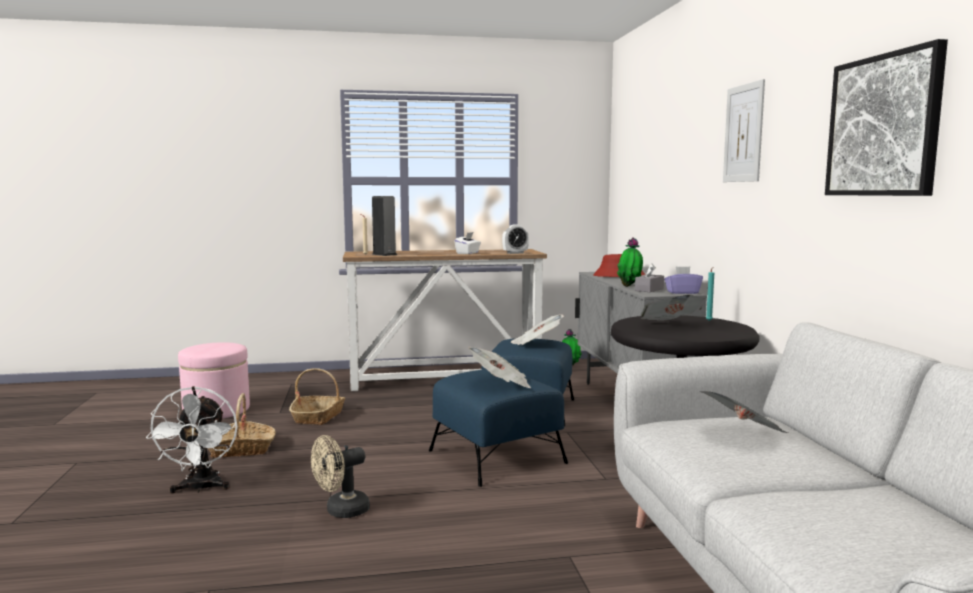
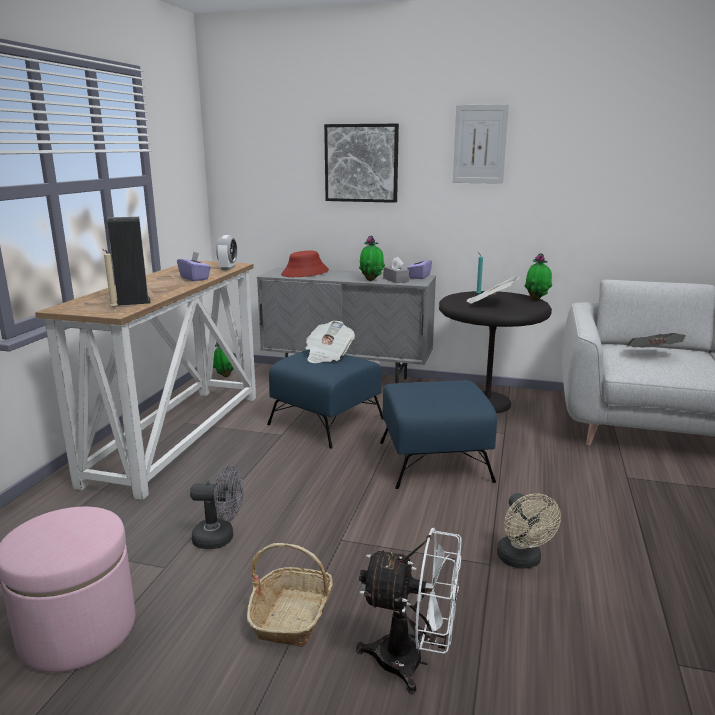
camera: 65 degrees left, 10 degrees up
basket [289,368,345,425] -> grey fan [190,465,244,549]
white tissue box [454,232,481,254] -> purple tissue box [177,251,211,281]
newspaper [468,347,531,388] -> none
picture [825,39,948,196] -> picture moved to [324,124,399,203]
none -> potted plant [525,253,552,300]

